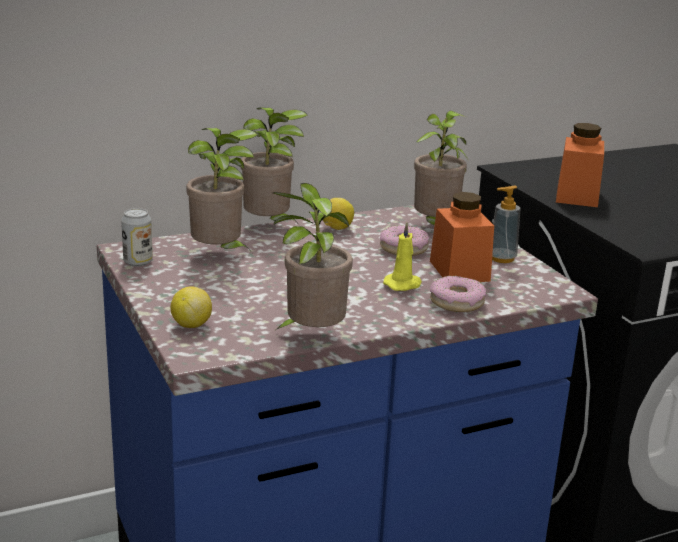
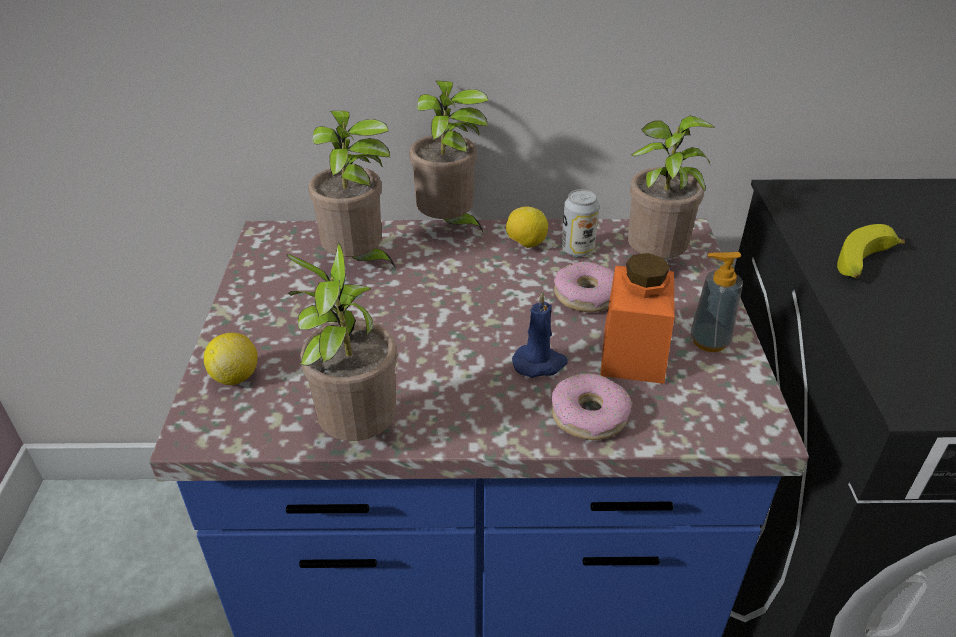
camera: 25 degrees right, 15 degrees up
can [121,208,153,267] -> can moved to [561,189,599,257]
yellow candle [383,223,422,291] -> blue candle [512,291,568,378]
orange jar [556,123,604,207] -> banana [837,224,905,279]

